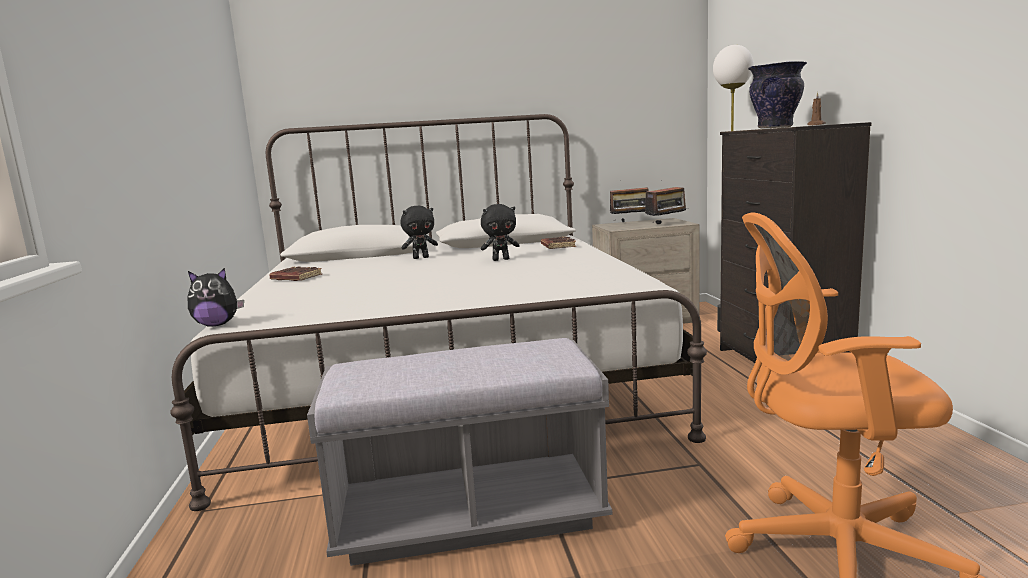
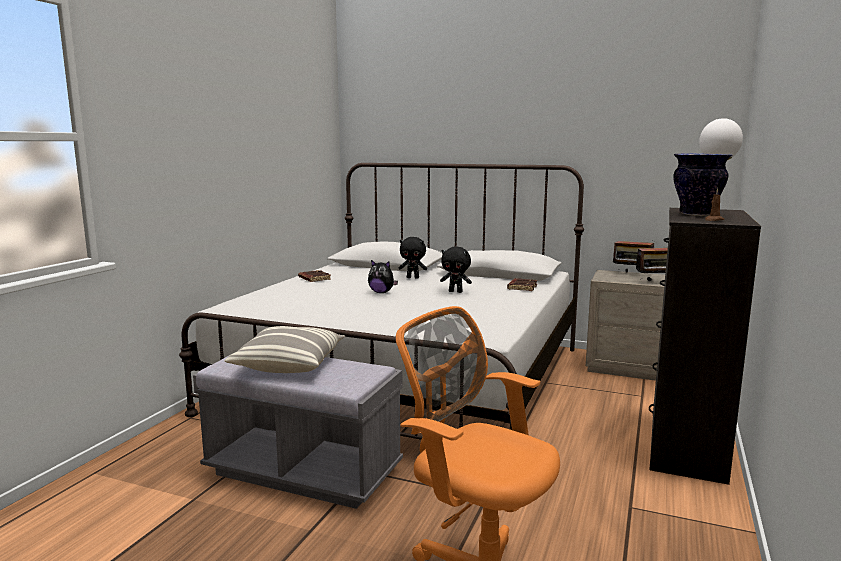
camera: 30 degrees right, 0 degrees up
plush toy [188,268,244,327] -> plush toy moved to [368,260,398,293]
none -> pillow [225,326,345,373]

